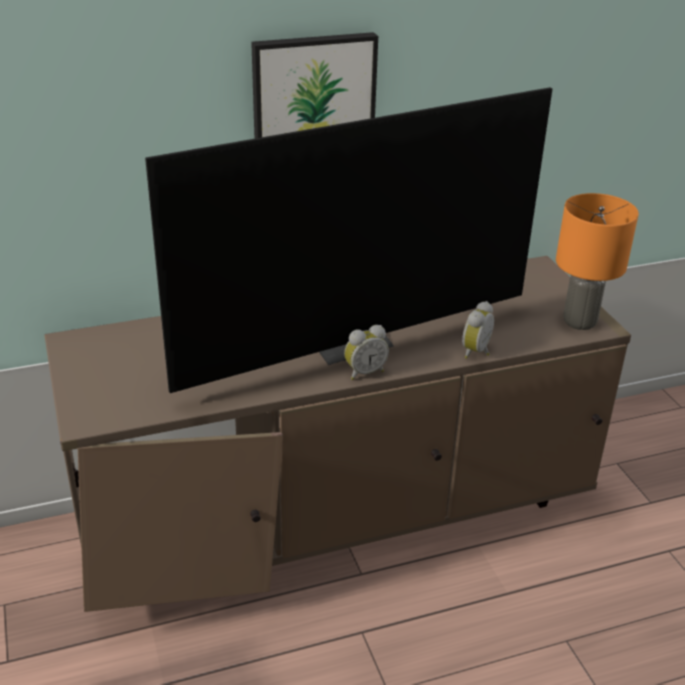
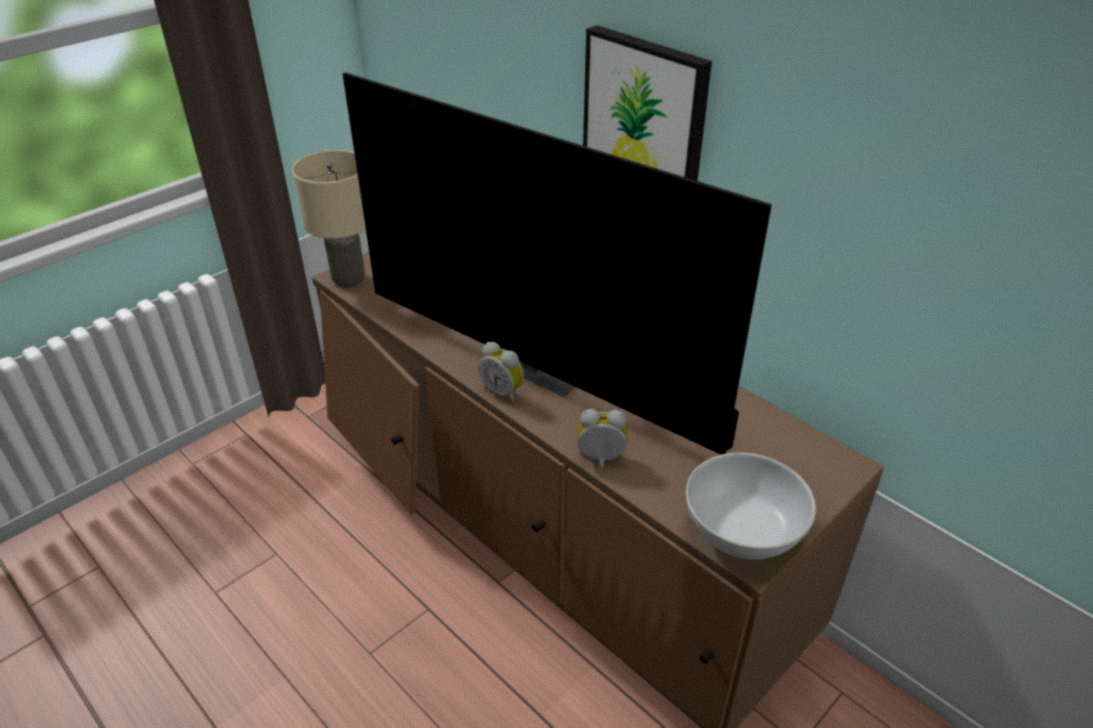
camera: 65 degrees right, 5 degrees up
orange table lamp [556,193,639,330] -> white bowl [686,452,816,560]
none -> beige table lamp [292,150,366,287]

